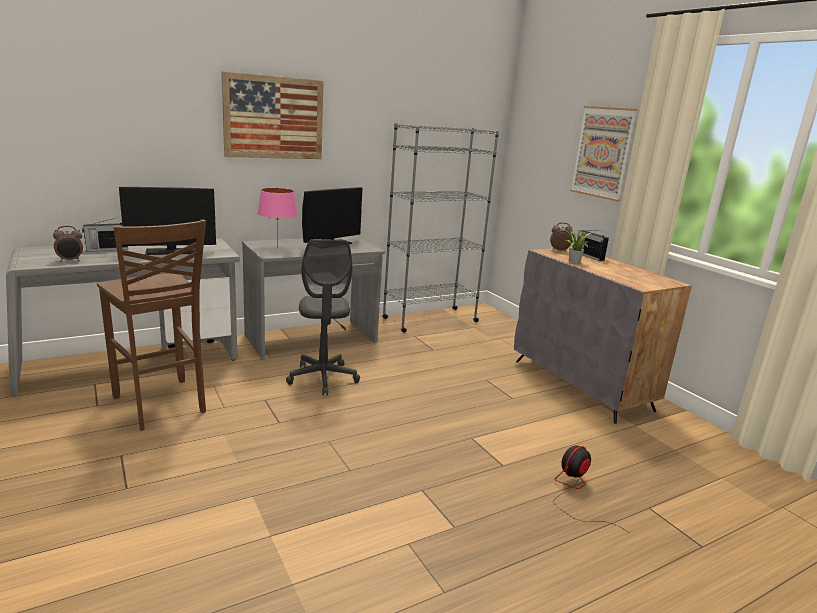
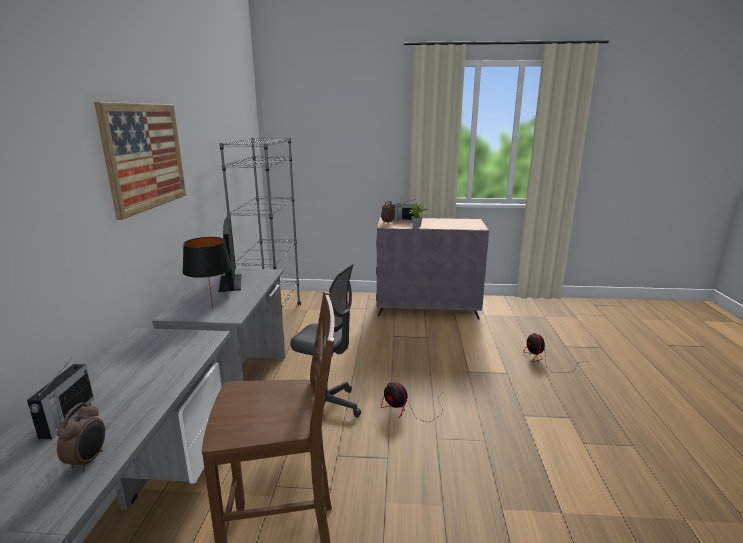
camera: 55 degrees left, 0 degrees up
monitor [119,187,216,255] -> none
pink table lamp [258,188,298,243] -> black table lamp [183,237,232,309]
picture [570,106,638,201] -> none
none -> fan [381,382,443,422]

